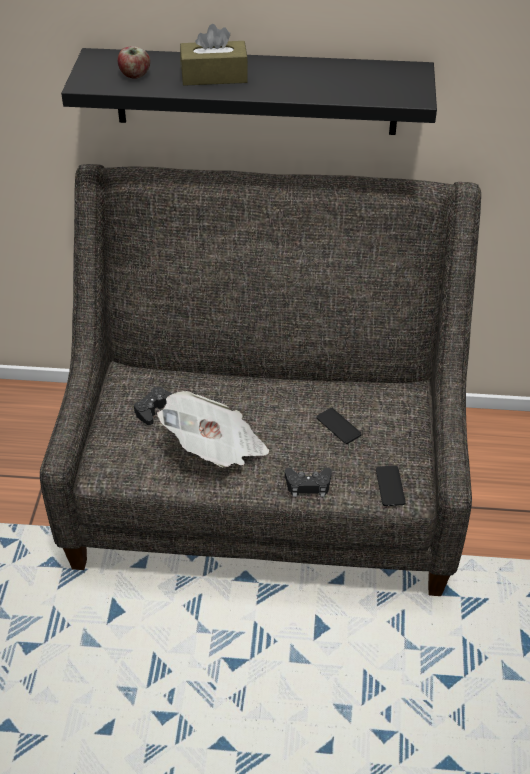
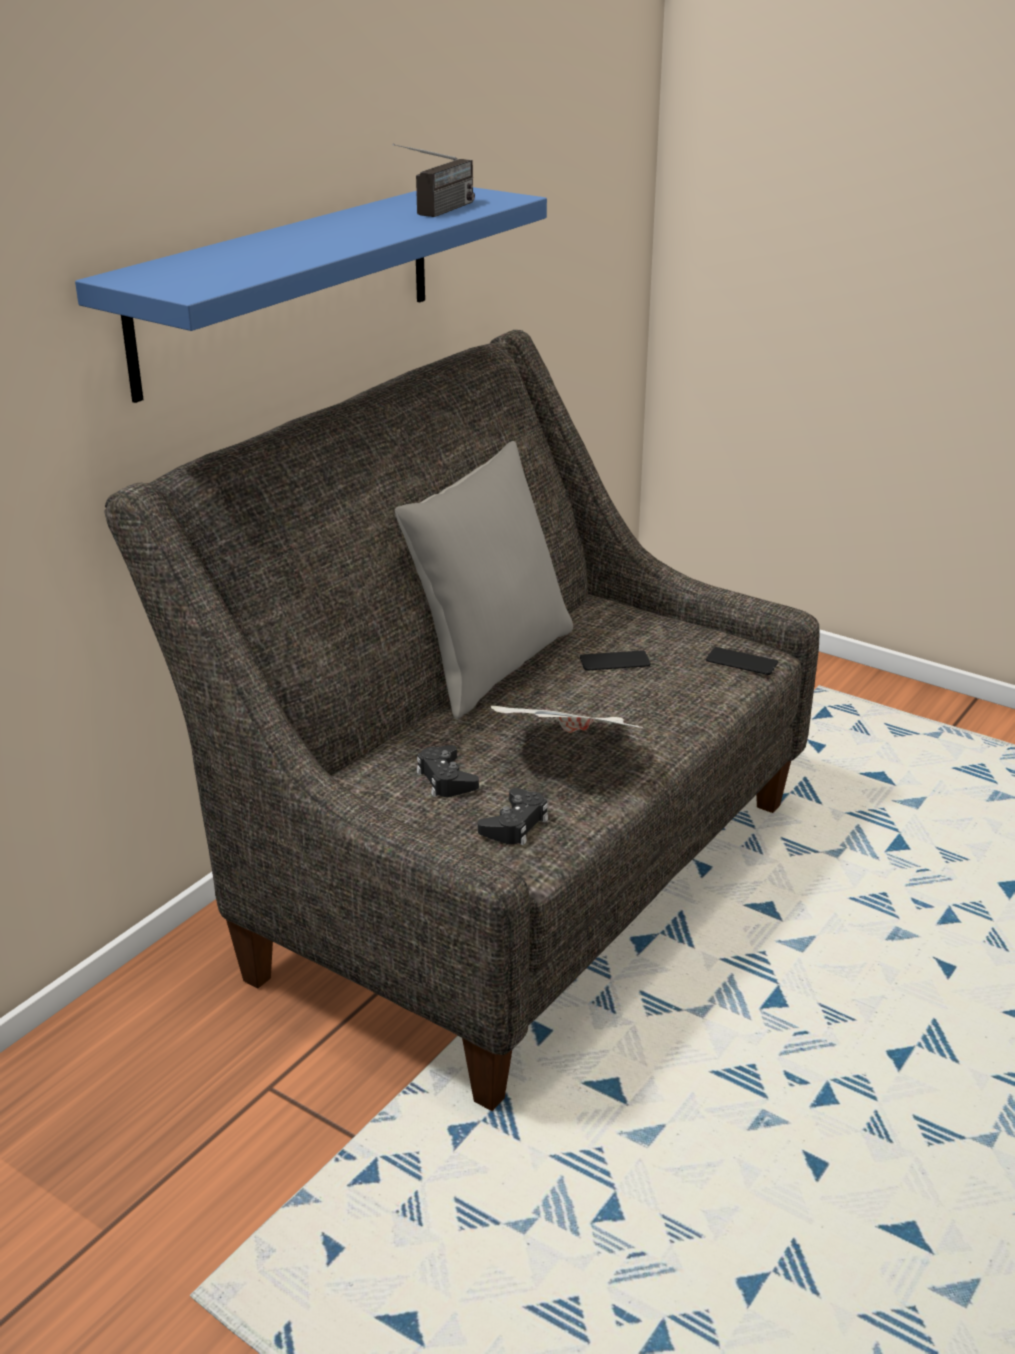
camera: 60 degrees left, 15 degrees down
black shelf [61,48,437,135] -> blue shelf [75,187,547,403]
apple [118,46,150,79] -> none
brown tissue box [180,24,248,86] -> none
black game controller [285,468,332,497] -> black game controller moved to [478,788,548,845]
none -> radio [393,143,475,217]
none -> grey pillow [395,441,573,719]

